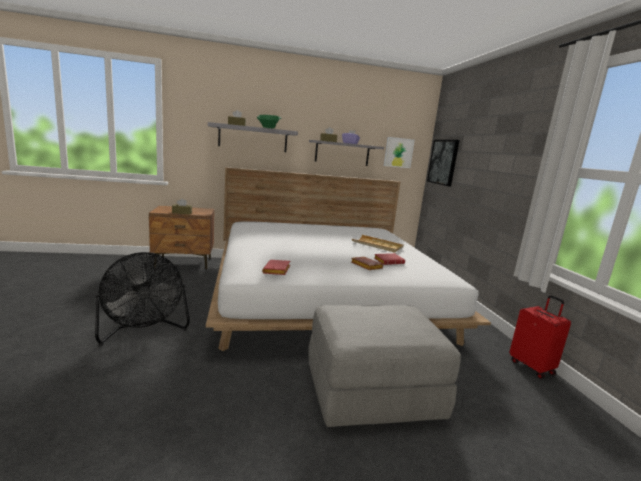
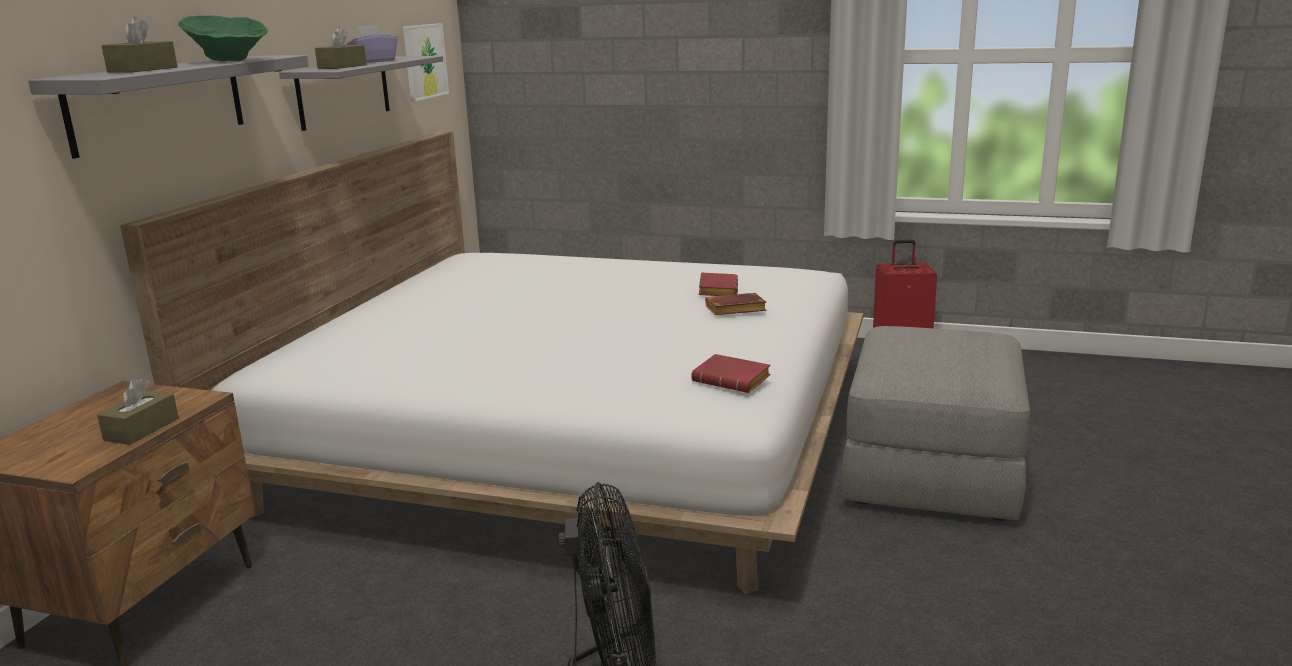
camera: 60 degrees left, 5 degrees up
beige tray [352,235,404,253] -> none
picture [427,140,460,187] -> none

